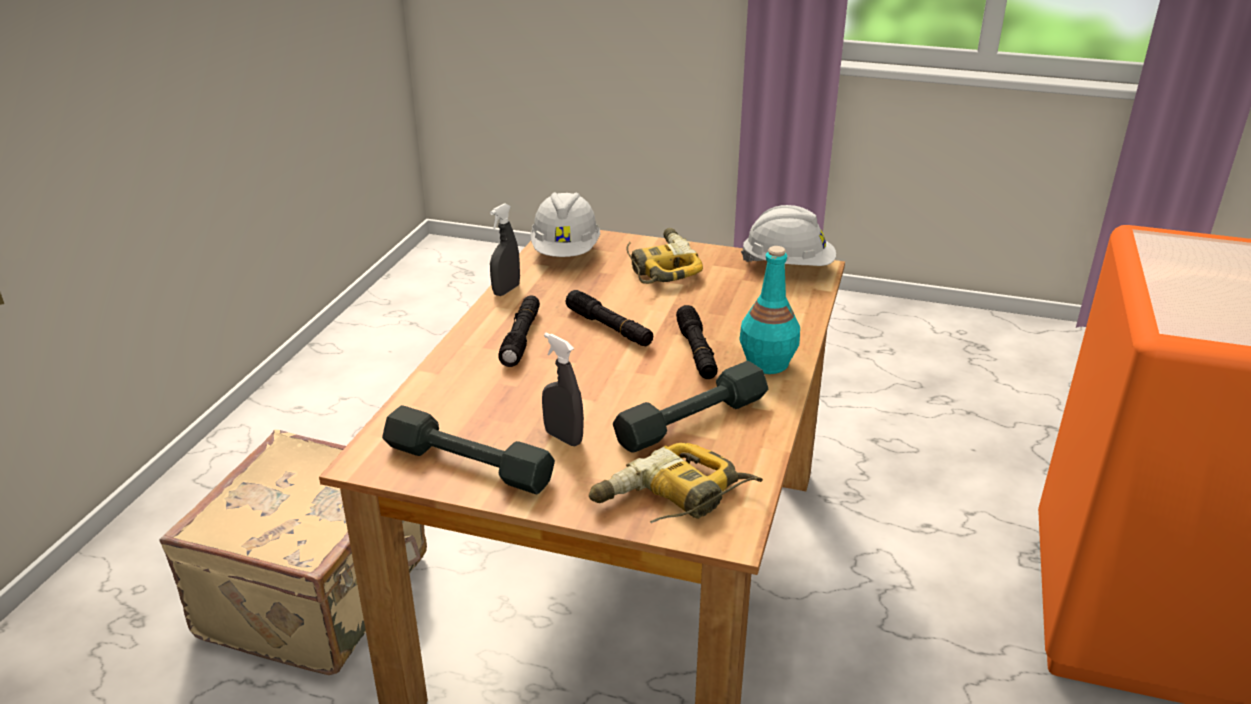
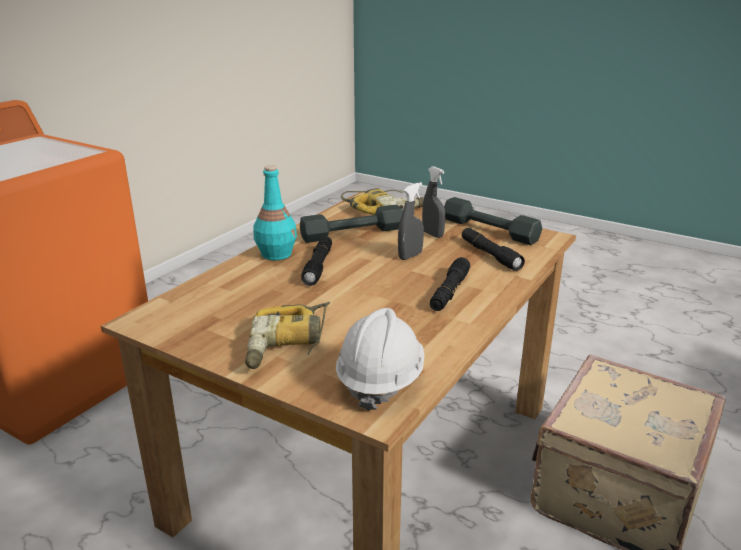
camera: 165 degrees left, 5 degrees down
grey spray bottle [490,203,520,296] -> grey spray bottle moved to [398,182,424,260]
black flashlight [566,290,653,346] -> black flashlight moved to [462,228,525,271]
white hard hat [741,205,836,266] -> none

